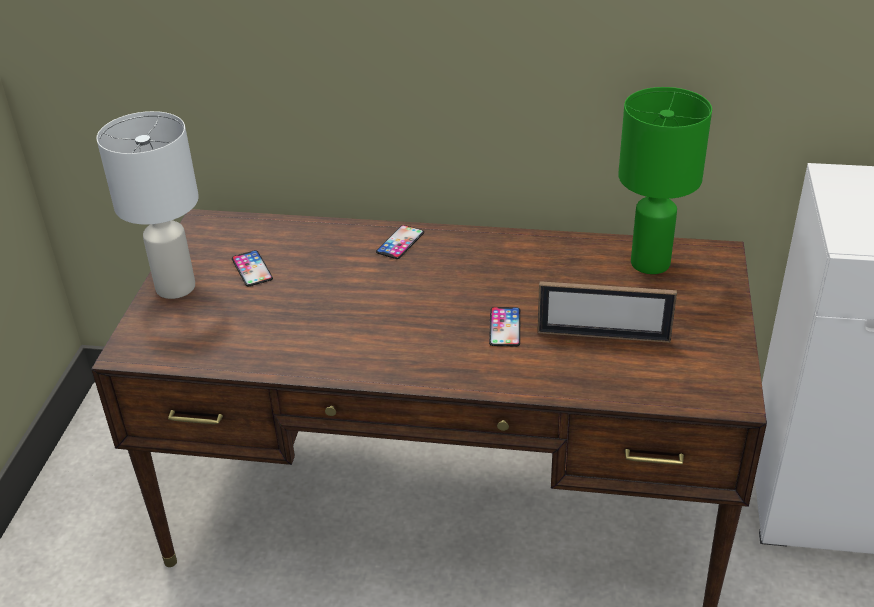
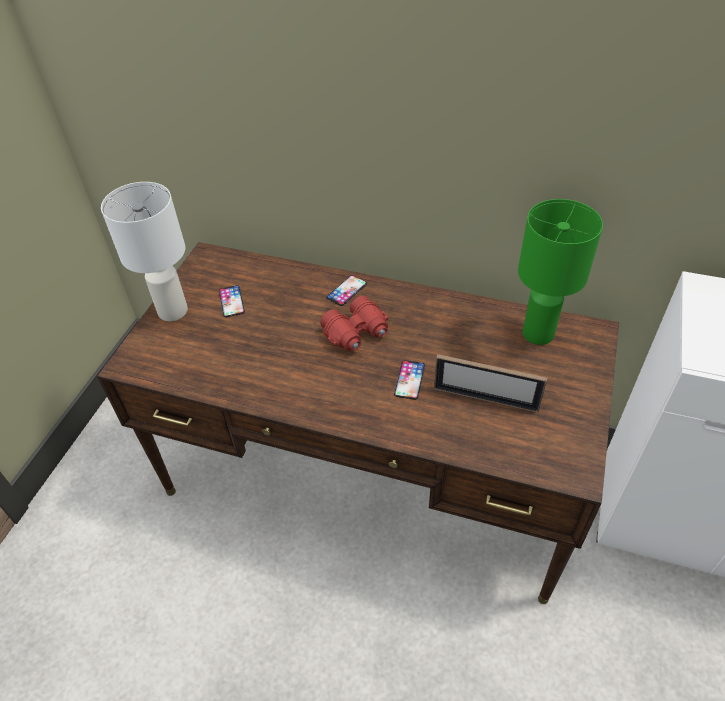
camera: 10 degrees right, 10 degrees up
none -> red binoculars [320,296,388,351]

